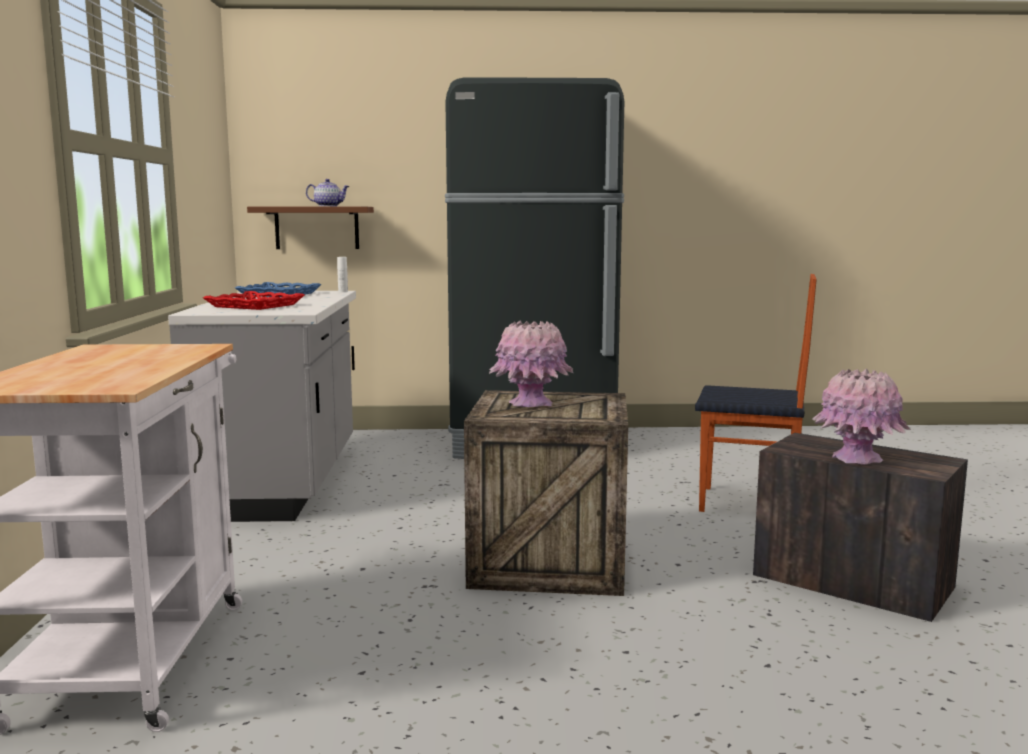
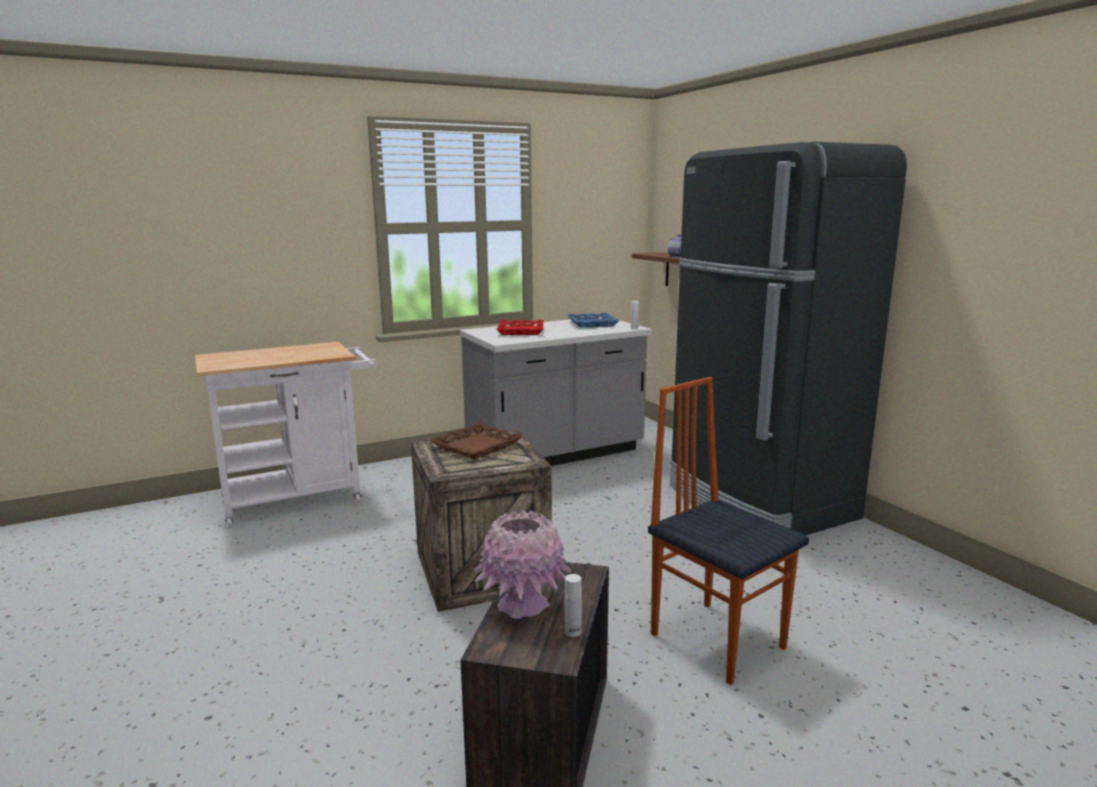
camera: 65 degrees right, 5 degrees up
pink vase [489,320,573,407] -> brown tray [430,423,522,459]
chair [695,274,817,512] -> chair turned 150 degrees clockwise [648,377,809,685]
none -> white bottle [565,574,582,637]

